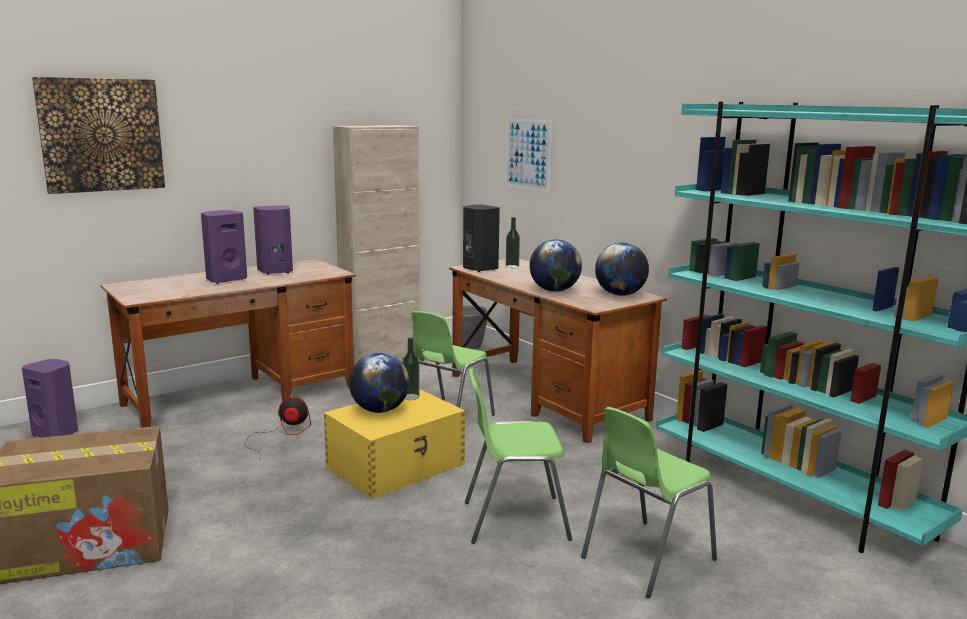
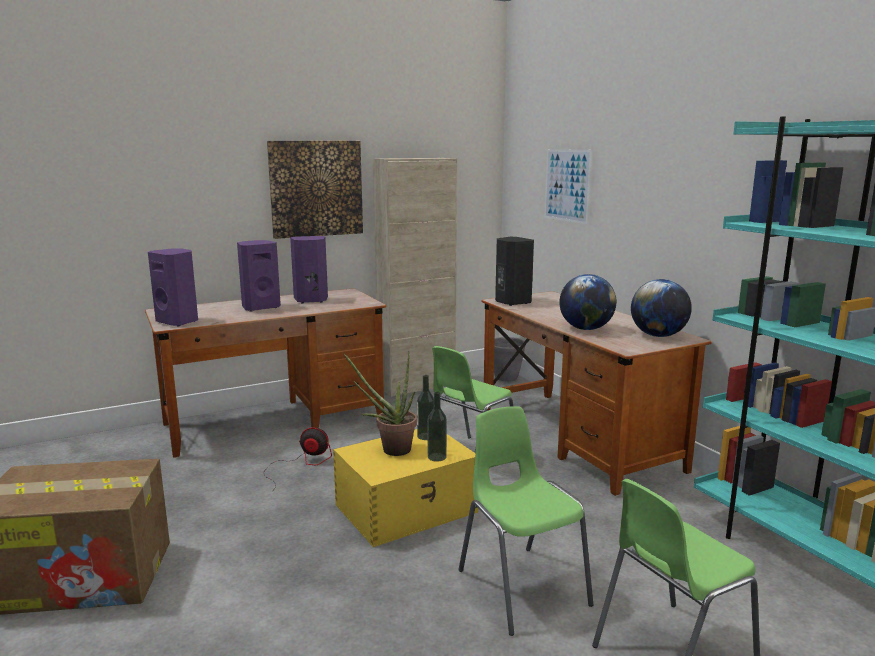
camera: 10 degrees right, 0 degrees up
purple speaker [22,359,78,438] -> purple speaker moved to [148,248,198,326]
picture [32,77,165,194] -> picture moved to [267,141,363,239]
globe [349,352,409,413] -> potted plant [344,351,417,456]
green chair [465,368,572,544] -> green chair turned 60 degrees clockwise [458,406,593,636]
bottle [506,217,520,268] -> bottle moved to [427,391,447,462]

